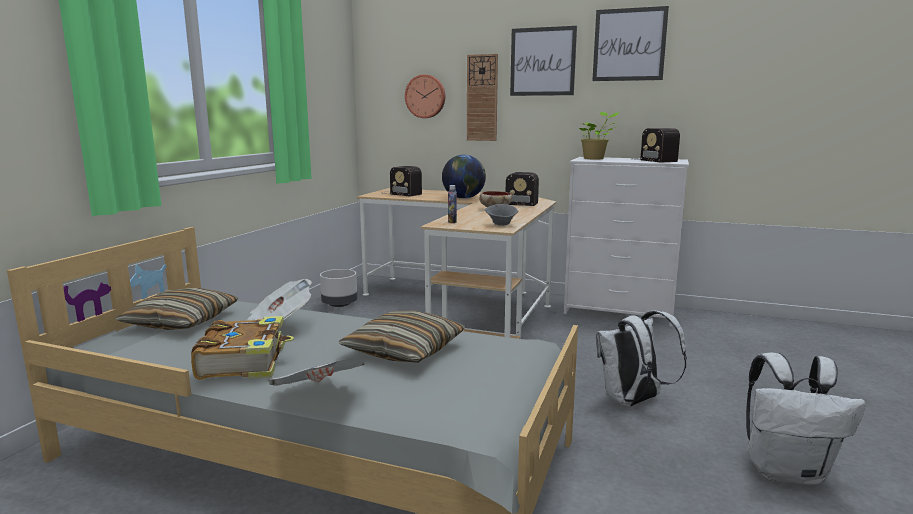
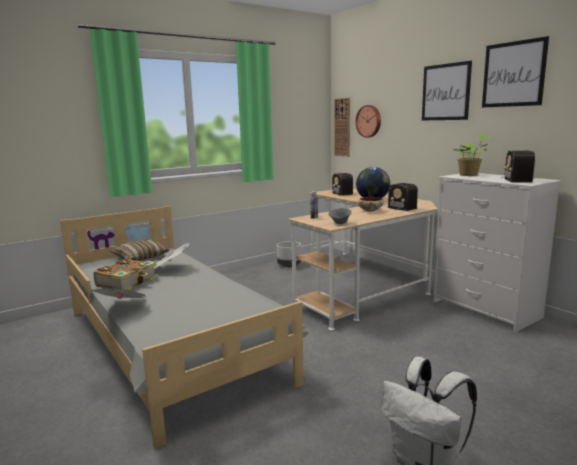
camera: 35 degrees right, 0 degrees up
pillow [338,311,465,363] -> none
wall clock [467,54,498,141] -> wall clock moved to [334,98,350,157]
white backpack [596,311,687,407] -> none

